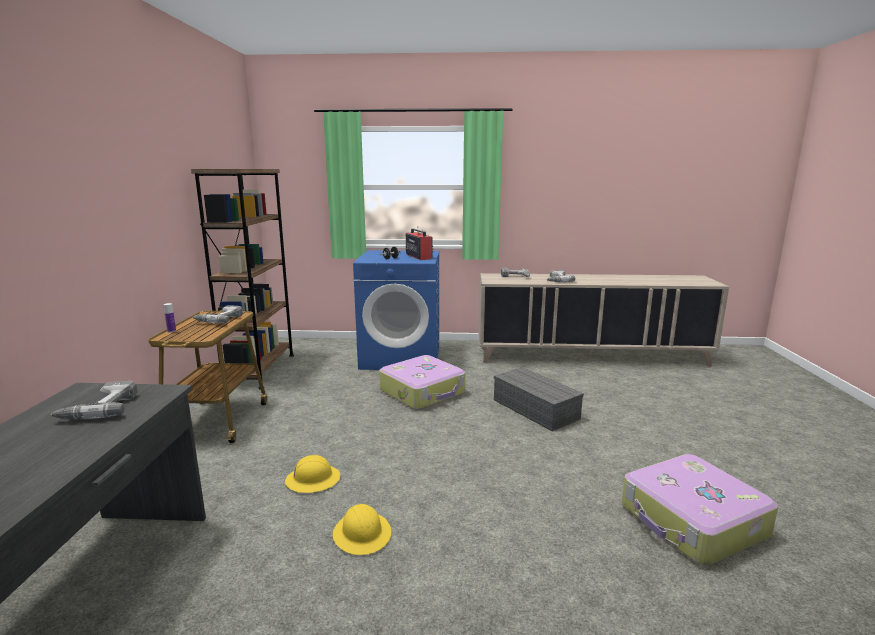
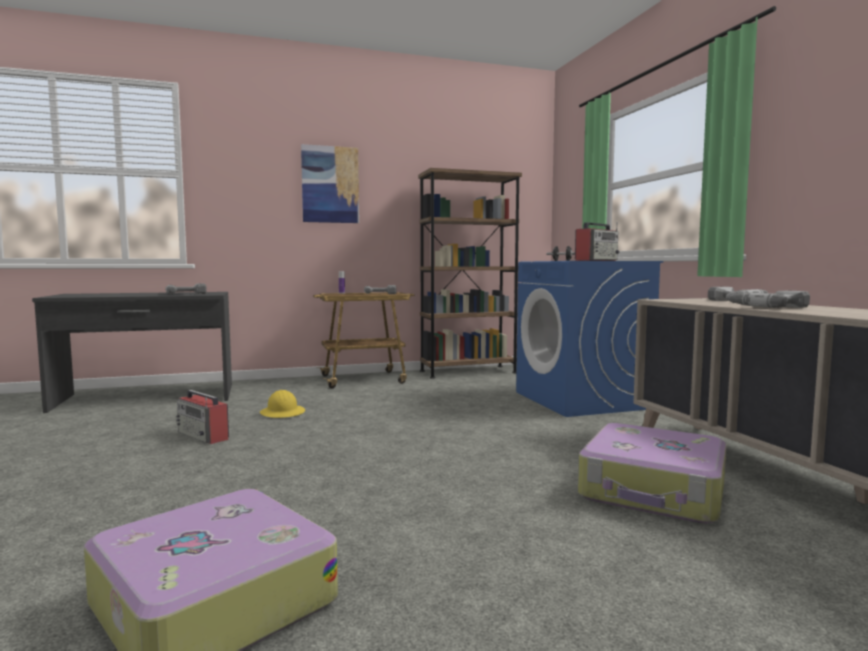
camera: 70 degrees right, 10 degrees down
yellow hard hat [333,504,391,555] -> radio [176,390,229,444]
suitcase [379,355,466,410] -> suitcase moved to [578,423,727,524]
grey storage box [494,367,584,431] -> none
none -> picture [301,144,359,223]

